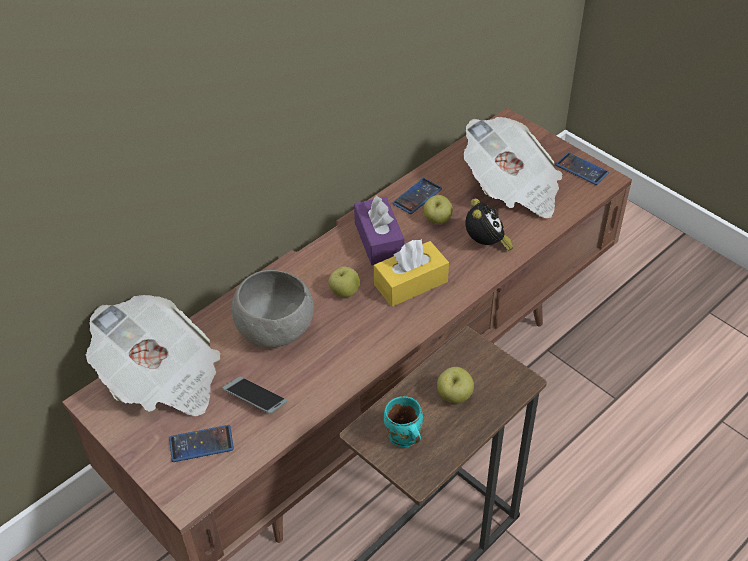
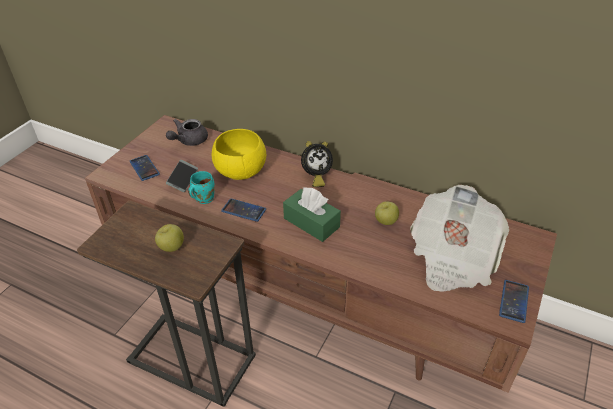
camera: 70 degrees right, 5 degrees down
newspaper [86,295,221,416] -> grey teapot [166,119,208,146]
grey bowl [231,270,314,348] -> yellow bowl [212,129,266,180]
apple [328,266,360,297] -> none
purple tissue box [354,195,404,265] -> none
yellow tissue box [374,239,449,307] -> green tissue box [283,188,341,242]
turquoise mug [384,396,423,447] -> turquoise mug moved to [188,171,215,204]
phone [392,178,442,214] -> phone moved to [221,198,266,222]
alarm clock [465,198,513,251] -> alarm clock moved to [301,141,333,187]

